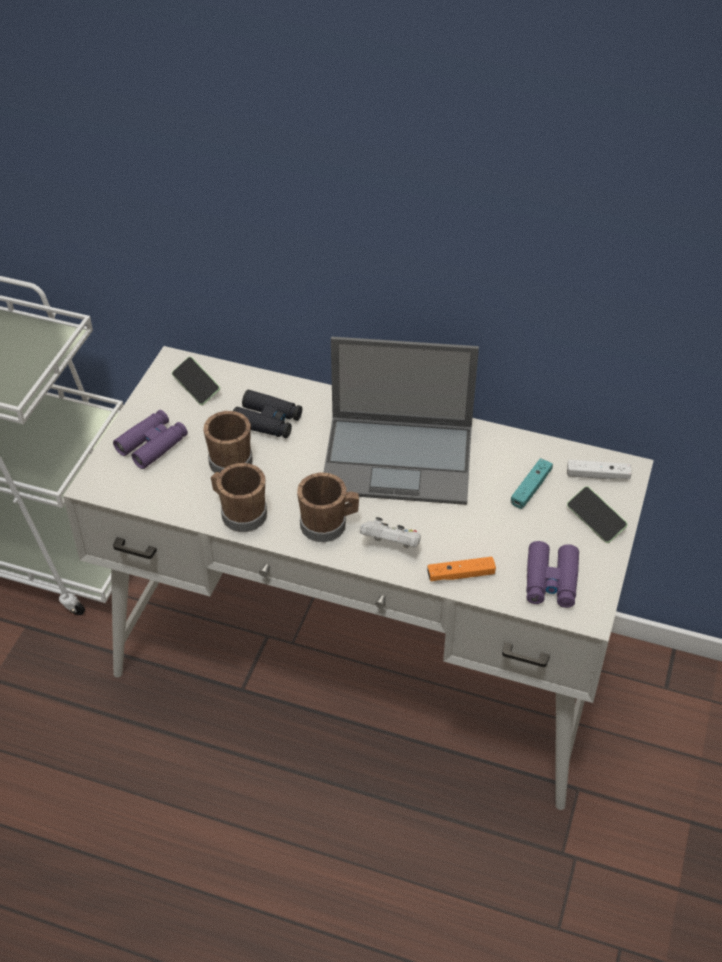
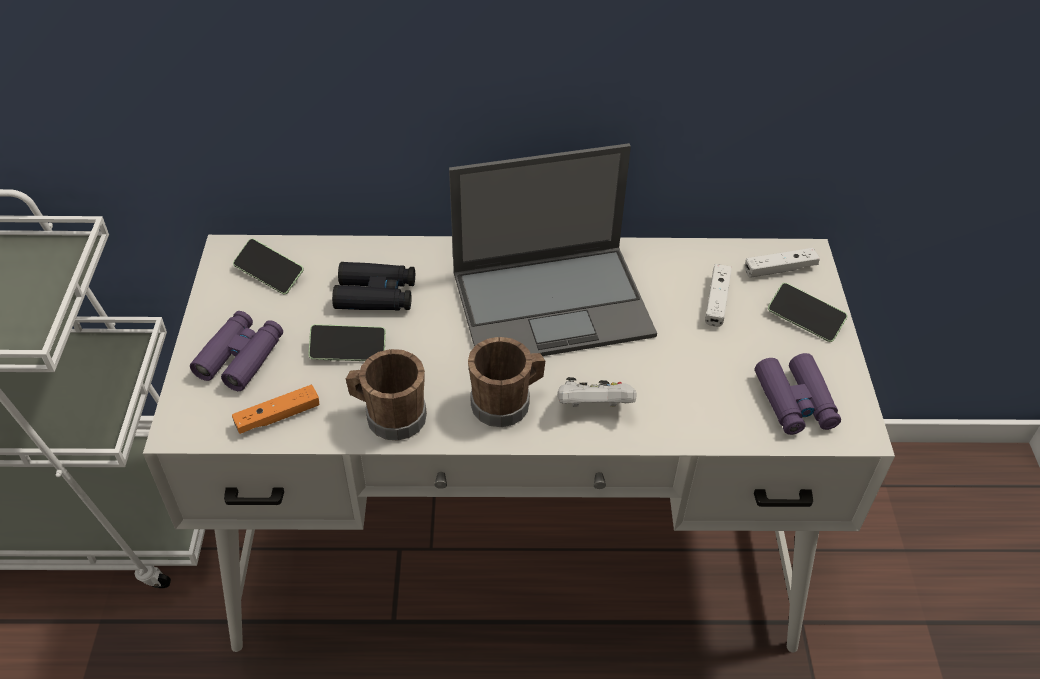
camera: 20 degrees left, 0 degrees up
brown mug [203,411,253,473] -> phone [308,324,386,361]
orange game controller [427,557,496,581] -> orange game controller moved to [232,385,319,434]
turquoise game controller [511,458,553,509] -> white game controller [705,264,732,327]

